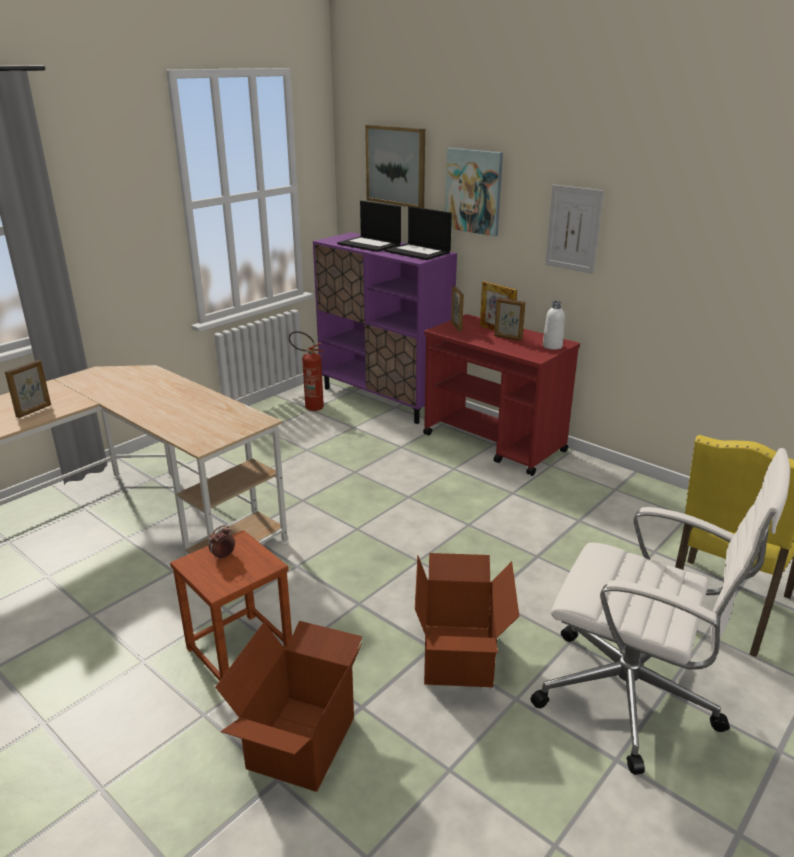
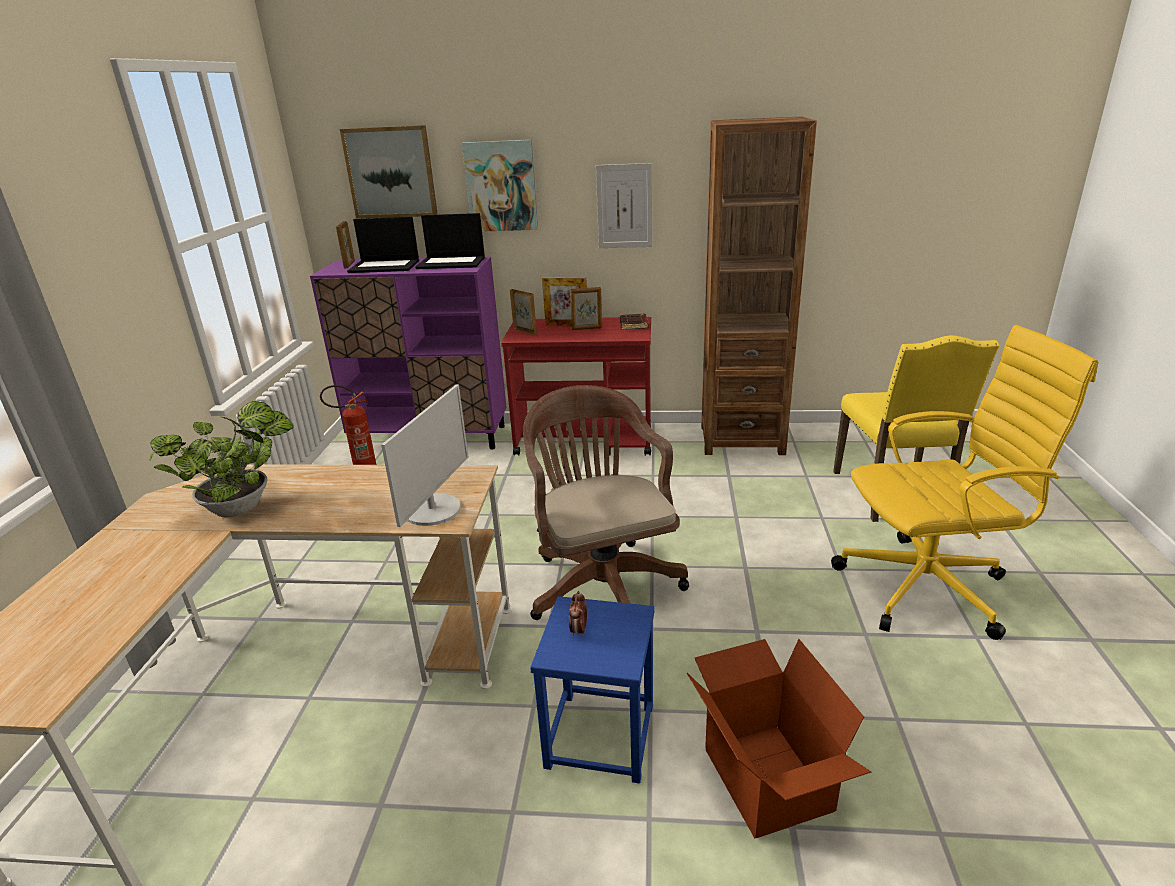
camera: 35 degrees left, 0 degrees up
picture frame [5,360,51,418] -> picture frame moved to [336,221,355,268]
brown stool [170,530,292,681] -> blue stool [530,596,655,784]
cardboard box [415,553,519,687] -> none
white office chair [530,448,790,775] -> yellow office chair [831,325,1098,640]
white bottle [543,301,565,350] -> brown book [620,314,649,330]
none -> potted plant [149,401,294,517]
none -> monitor [381,384,469,527]
none -> brown office chair [523,385,689,620]
none -> brown bookcase [701,116,817,455]

